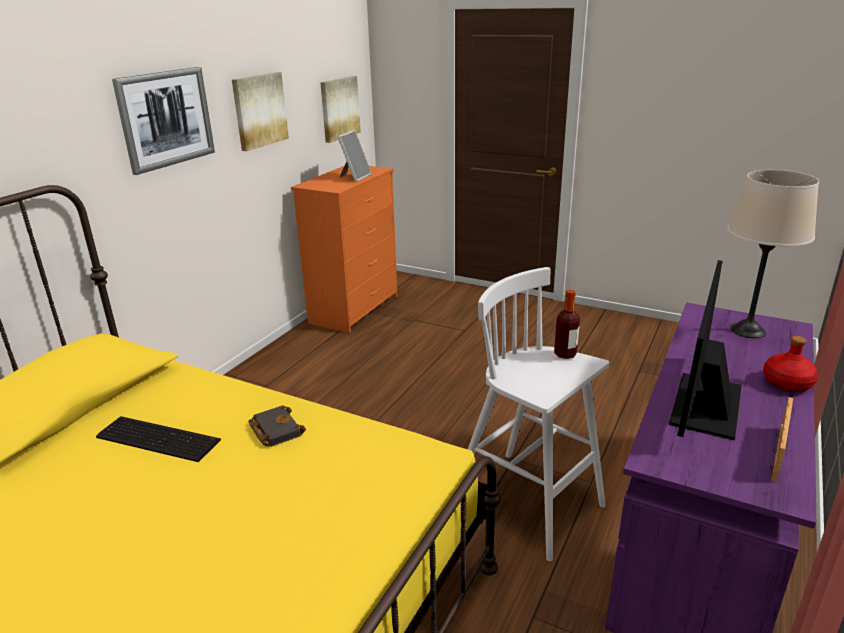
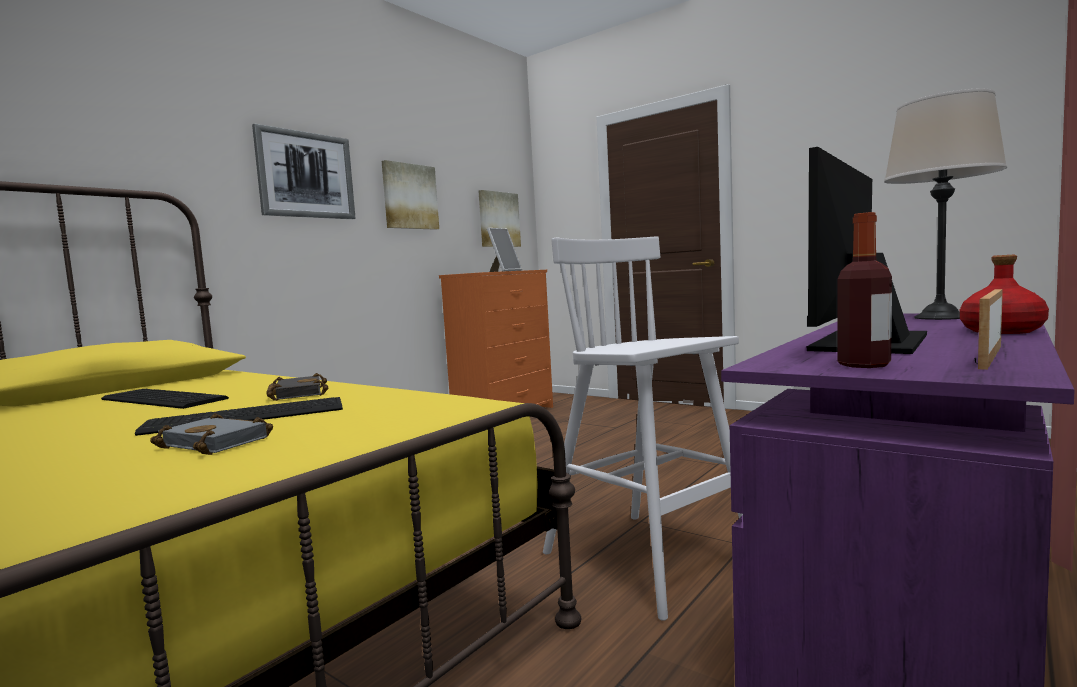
camera: 10 degrees right, 20 degrees down
bottle [554,290,580,359] -> bottle moved to [838,212,892,368]
none -> keyboard [135,397,343,436]
none -> grey book [150,413,273,455]

